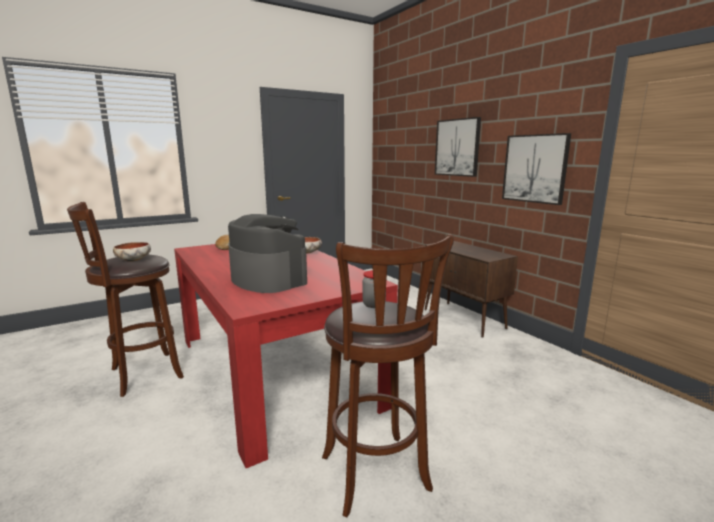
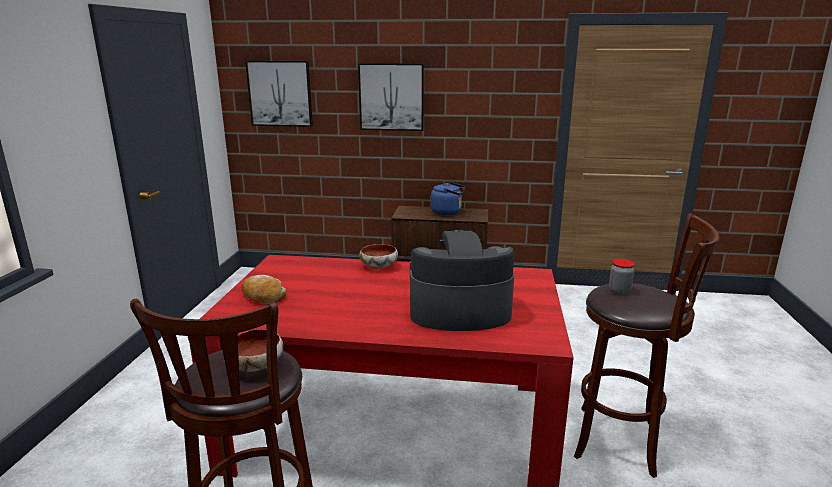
camera: 50 degrees left, 5 degrees up
picture [502,133,571,205] -> picture moved to [245,61,313,127]
none -> blue kettle [431,182,465,215]

